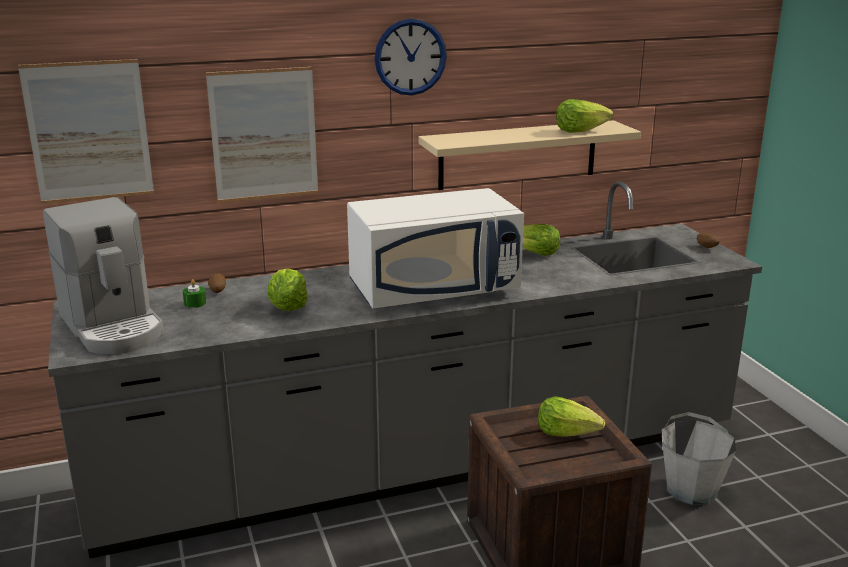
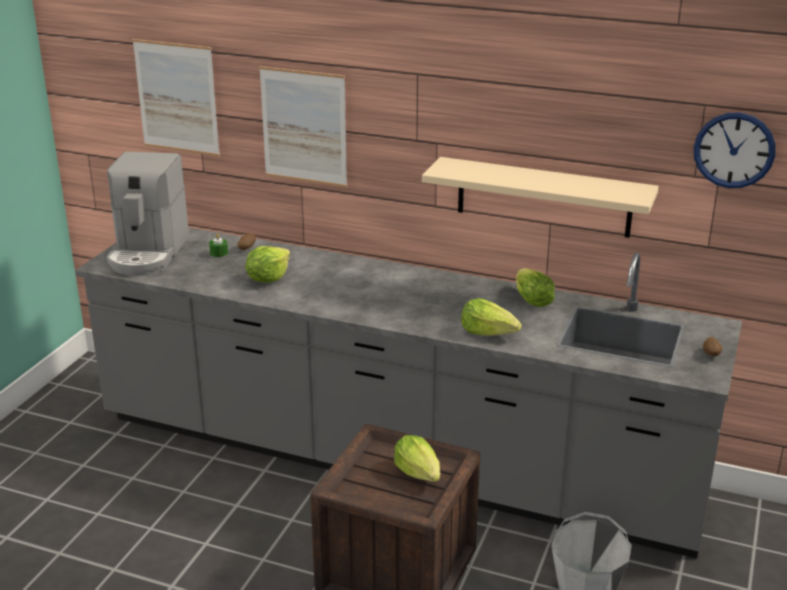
camera: 40 degrees right, 5 degrees up
white microwave [347,188,524,309] -> none
wall clock [374,19,447,96] -> wall clock moved to [694,112,776,188]
lettuce [556,99,613,133] -> lettuce moved to [461,298,522,336]

